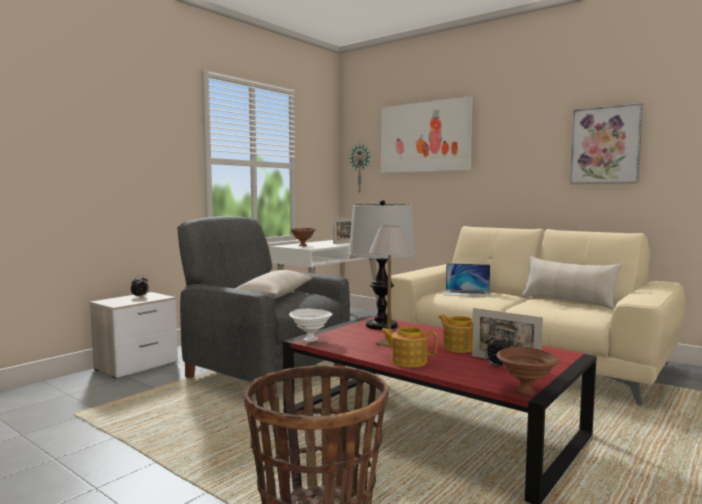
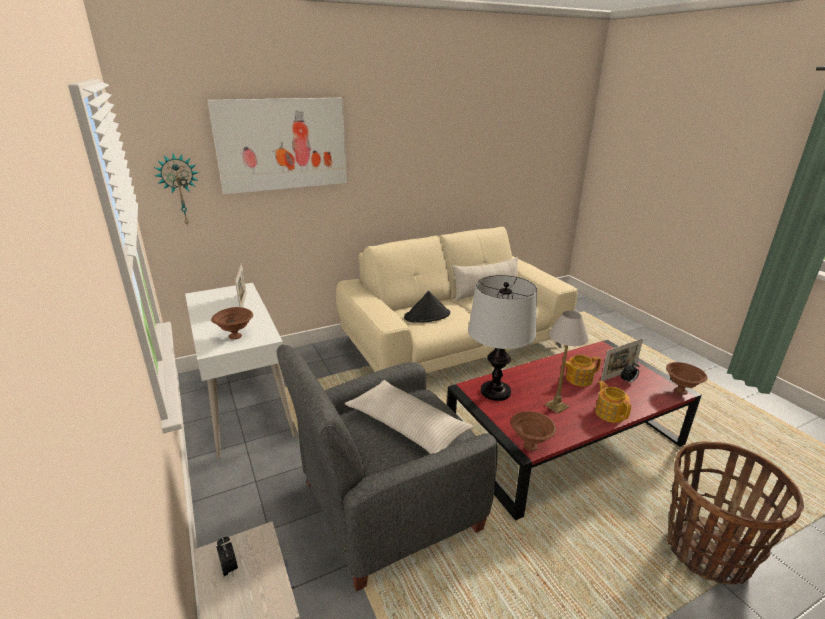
camera: 65 degrees left, 20 degrees up
white bowl [289,309,333,342] -> brown bowl [511,411,556,451]
teapot [380,327,437,367] -> teapot turned 120 degrees clockwise [595,381,631,423]
laptop [444,263,490,297] -> black hat [404,291,450,323]
picture [570,103,643,184] -> none

